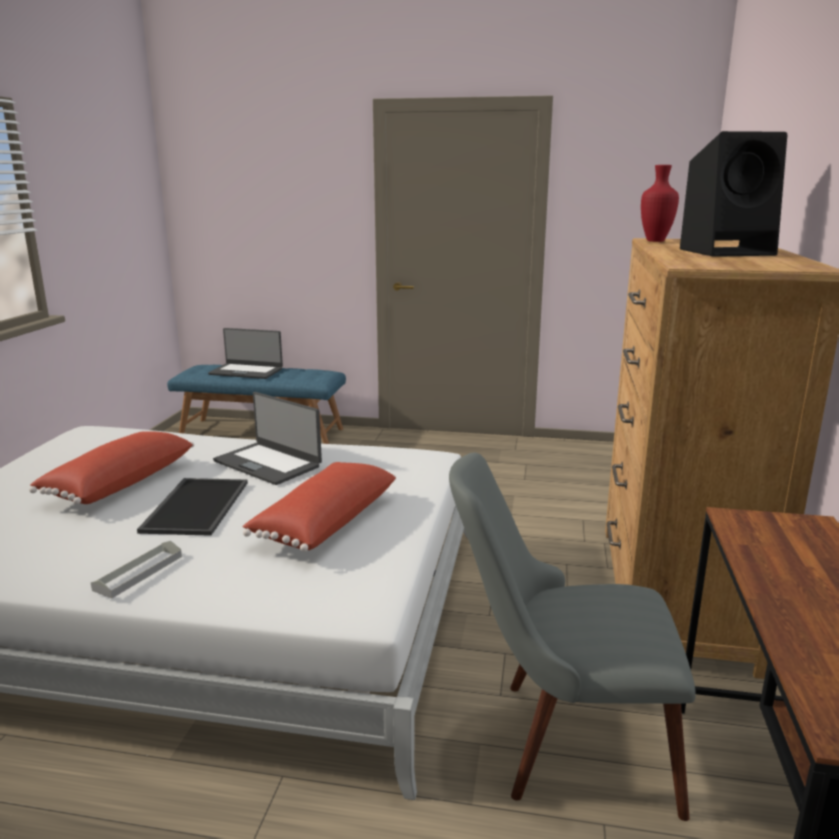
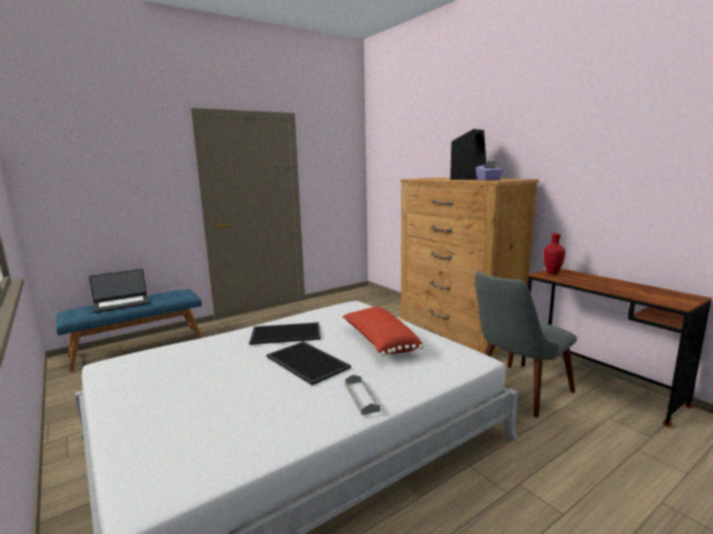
camera: 45 degrees left, 5 degrees down
red pillow [29,432,194,504] -> none
laptop [213,392,322,485] -> tray [249,322,321,345]
red vase [641,165,679,242] -> red vase moved to [543,233,566,275]
none -> purple tissue box [475,161,503,180]

